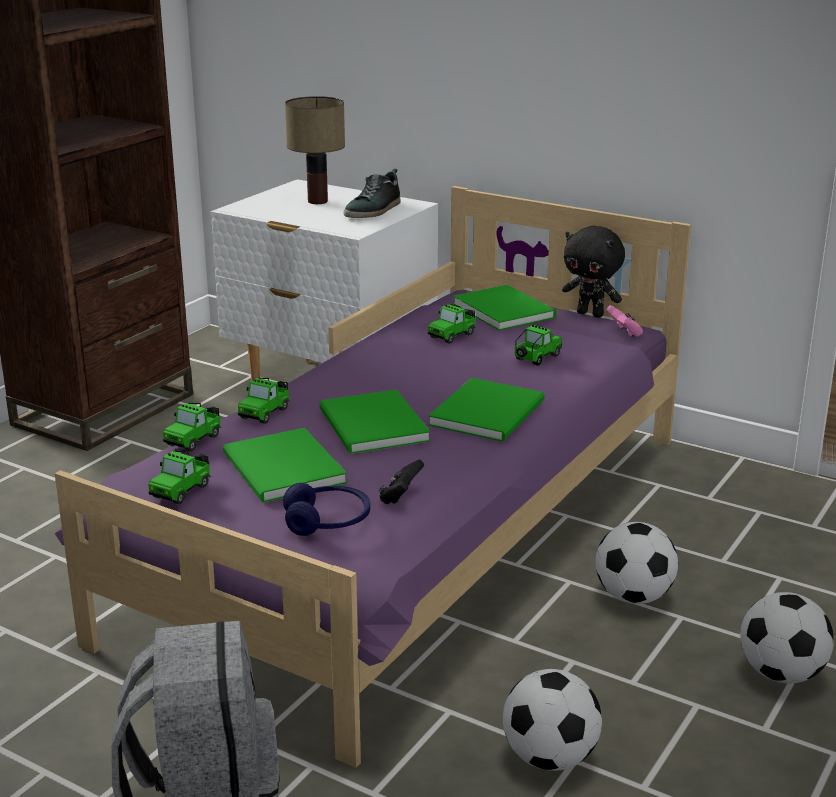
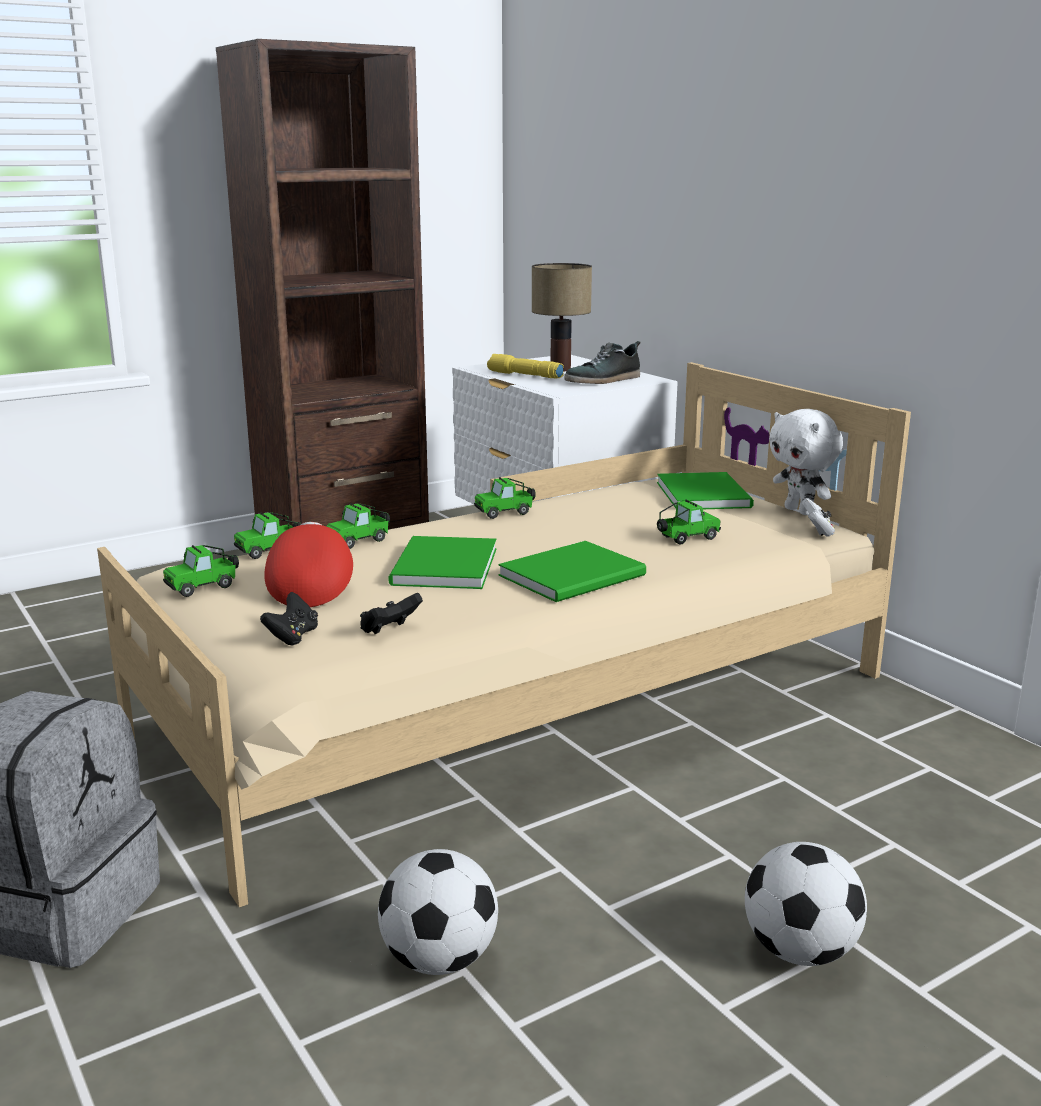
camera: 25 degrees right, 5 degrees down
purple bed [54,186,691,768] -> beige bed [97,362,911,907]
green book [223,427,347,503] -> red cap [264,522,353,607]
blue headphones [283,483,370,536] -> black game controller [260,592,318,646]
toy car [428,304,476,344] -> toy car moved to [474,477,536,519]
black plush toy [562,226,625,318] -> white plush toy [769,409,843,515]
football [595,522,678,604] -> none
pink game controller [607,305,643,337] -> white game controller [802,498,835,537]
none -> yellow flashlight [487,354,564,379]

